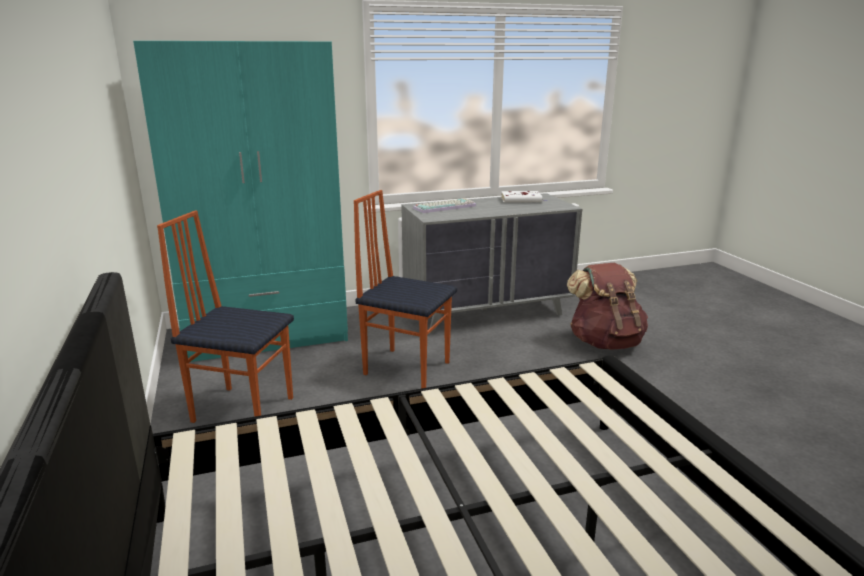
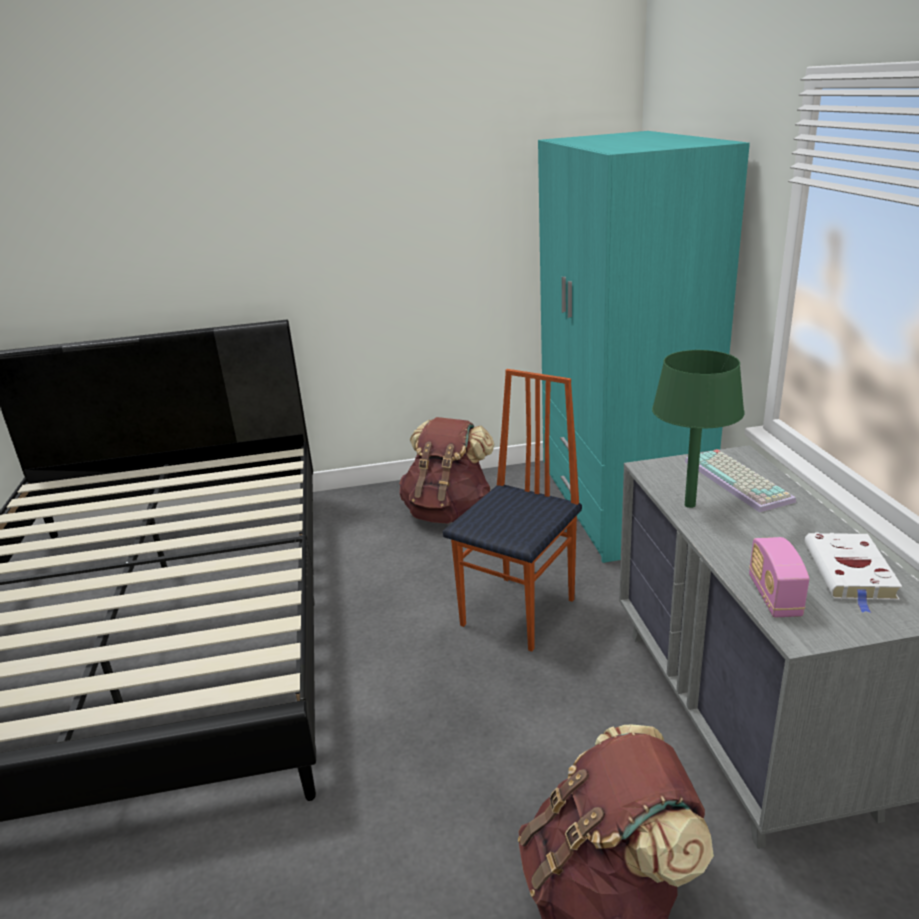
camera: 100 degrees right, 5 degrees up
chair [157,210,294,423] -> brown backpack [399,417,494,524]
none -> green table lamp [652,350,745,508]
none -> radio [749,537,809,617]

